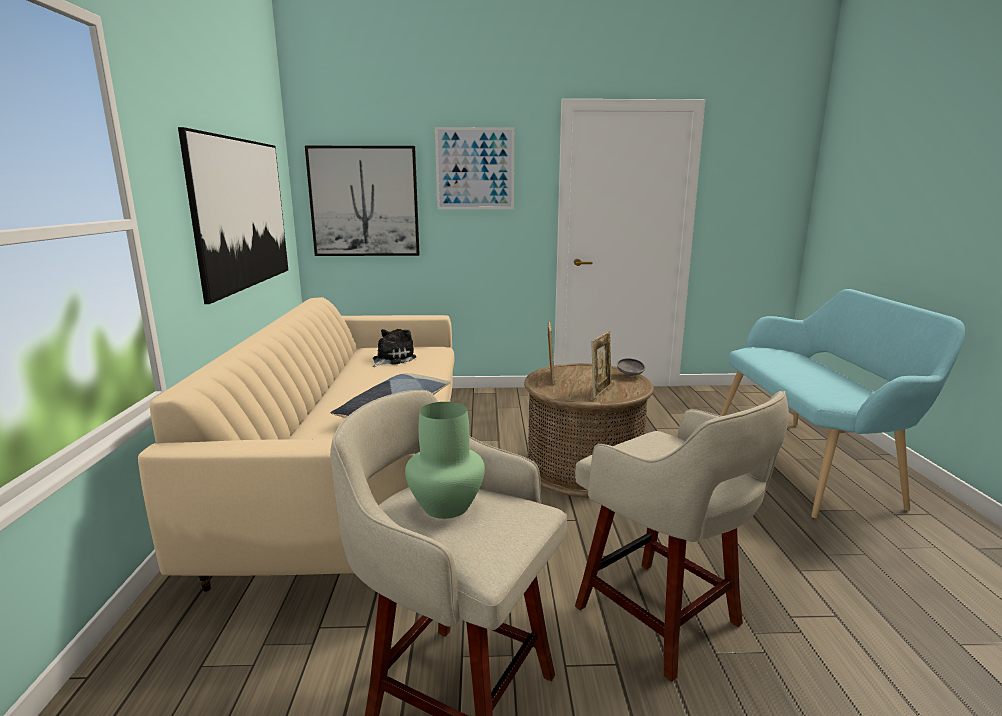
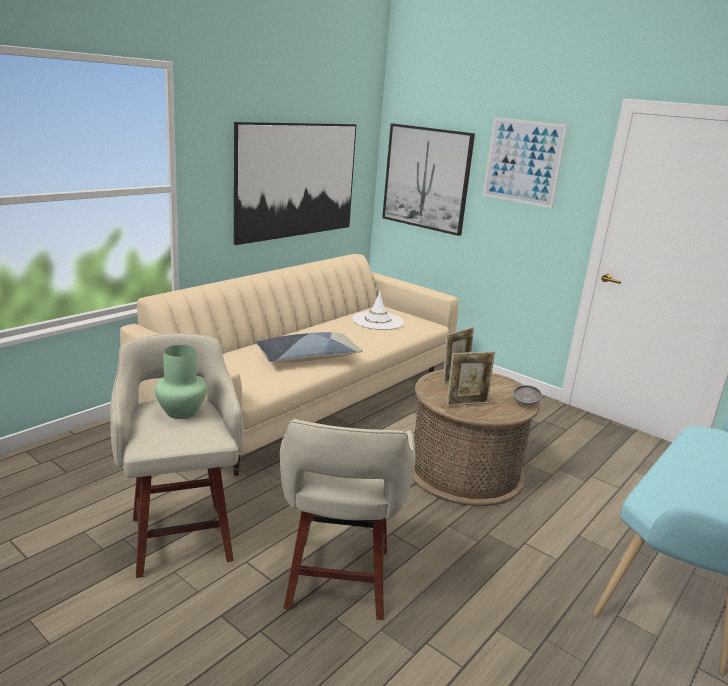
camera: 40 degrees right, 5 degrees up
plush toy [373,329,416,367] -> white hat [352,291,404,330]

